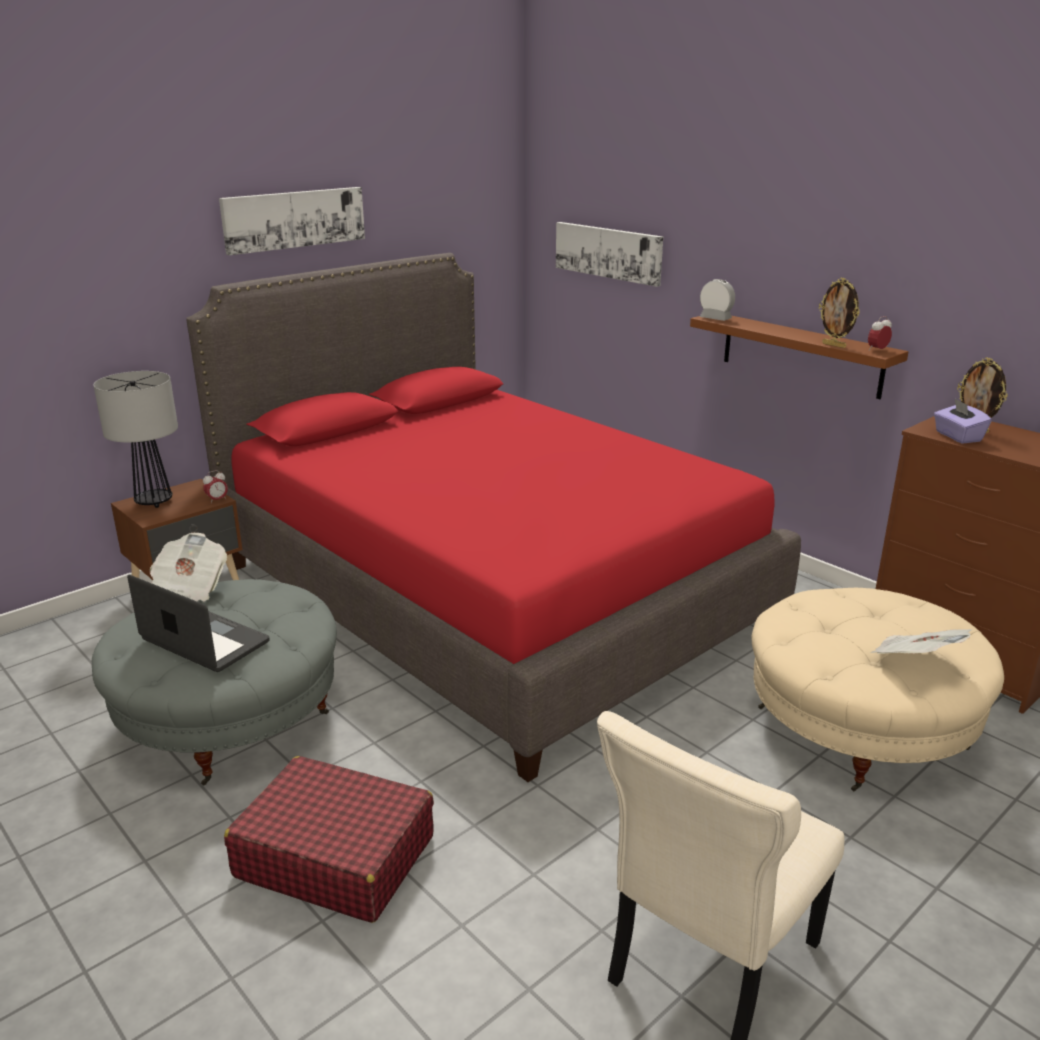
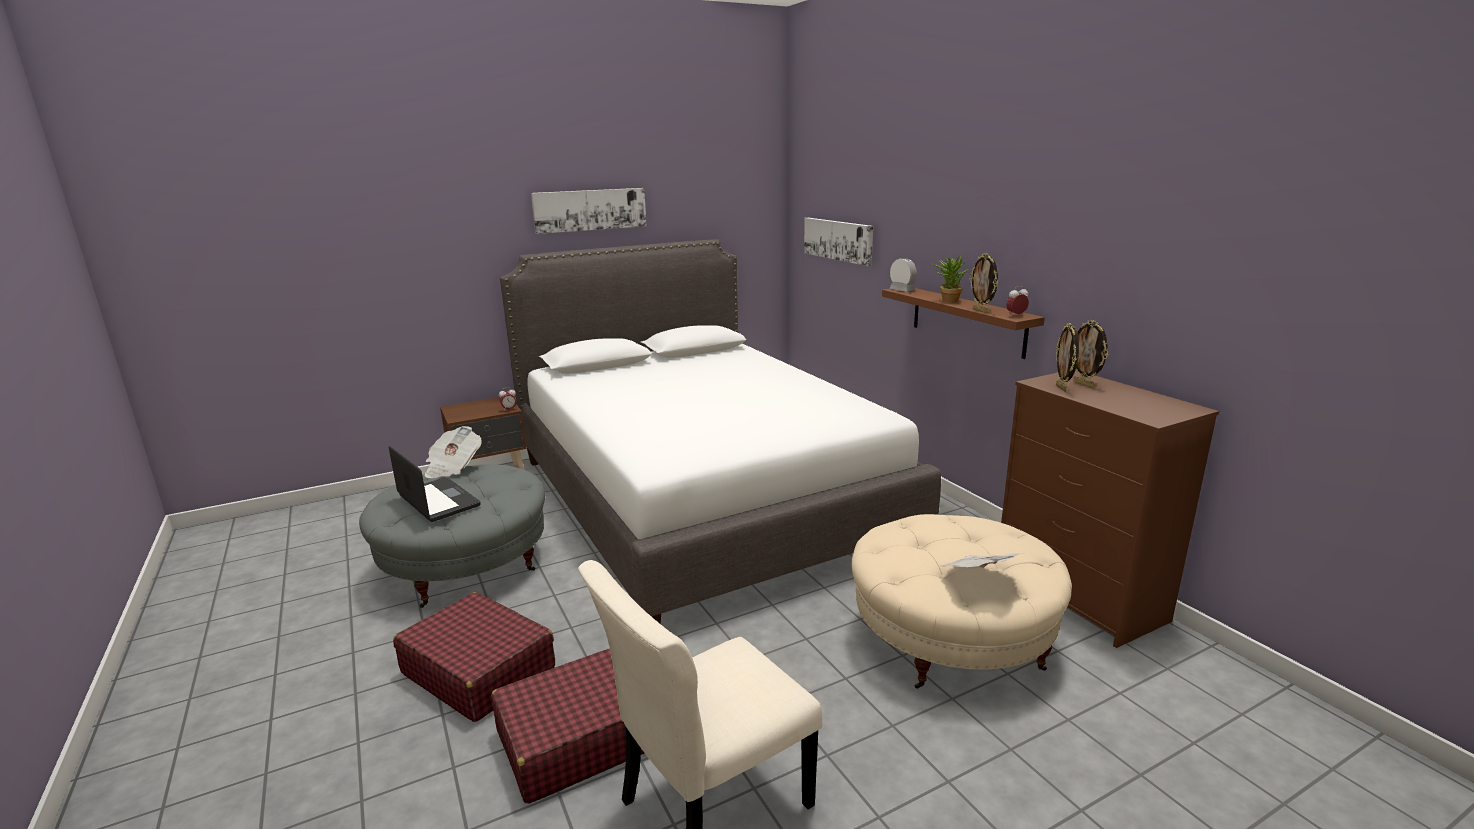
camera: 15 degrees right, 5 degrees down
table lamp [93,371,178,508] -> none
red bed [186,253,801,782] -> white bed [500,239,941,624]
purple tissue box [934,399,992,444] -> picture frame [1056,323,1079,392]
none -> red suitcase [491,648,645,804]
none -> potted plant [932,255,969,303]

